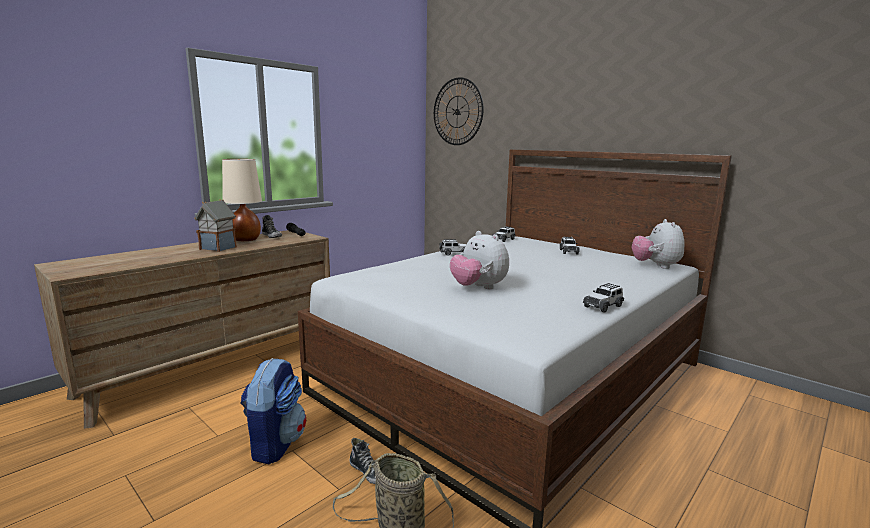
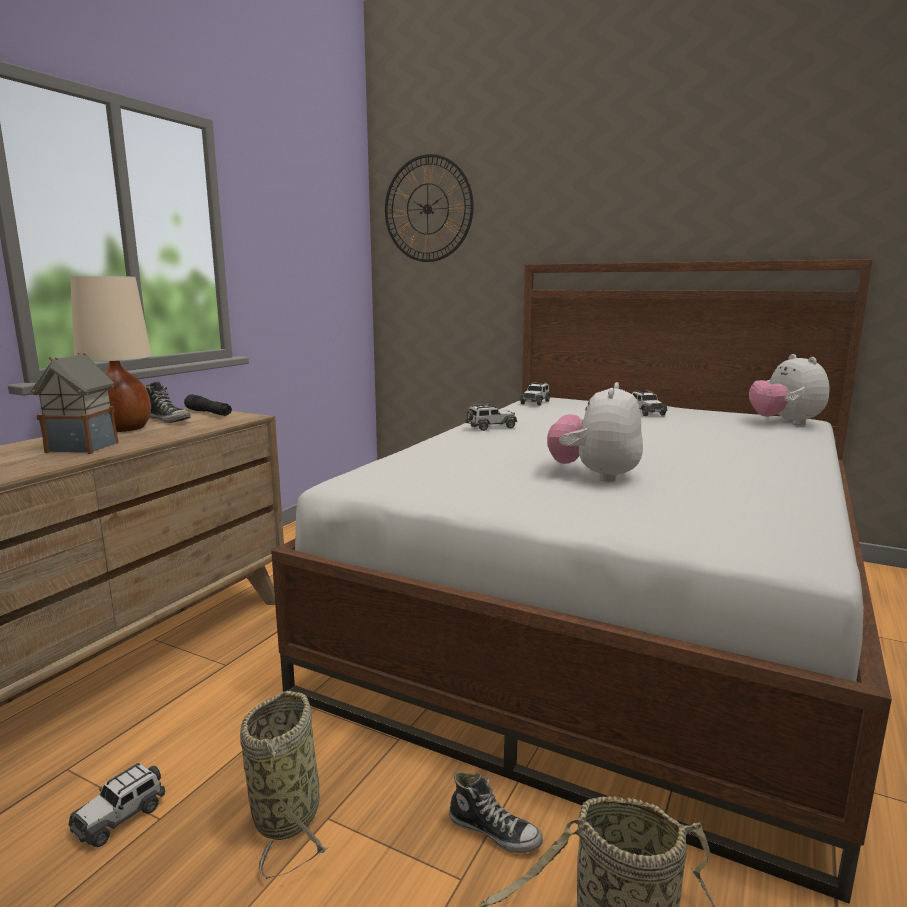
camera: 15 degrees left, 0 degrees up
backpack [240,358,306,464] -> basket [240,691,329,879]
plush toy [450,231,509,289] -> plush toy turned 75 degrees clockwise [547,382,643,482]
toy car [583,283,624,313] -> toy car moved to [69,763,166,847]

